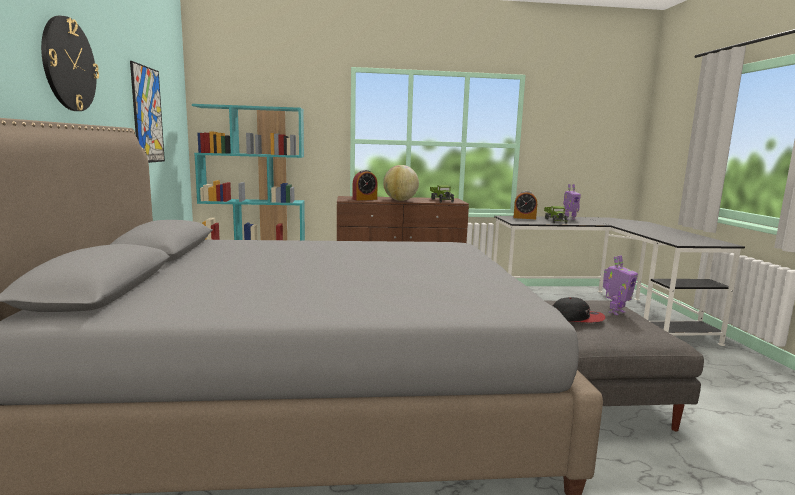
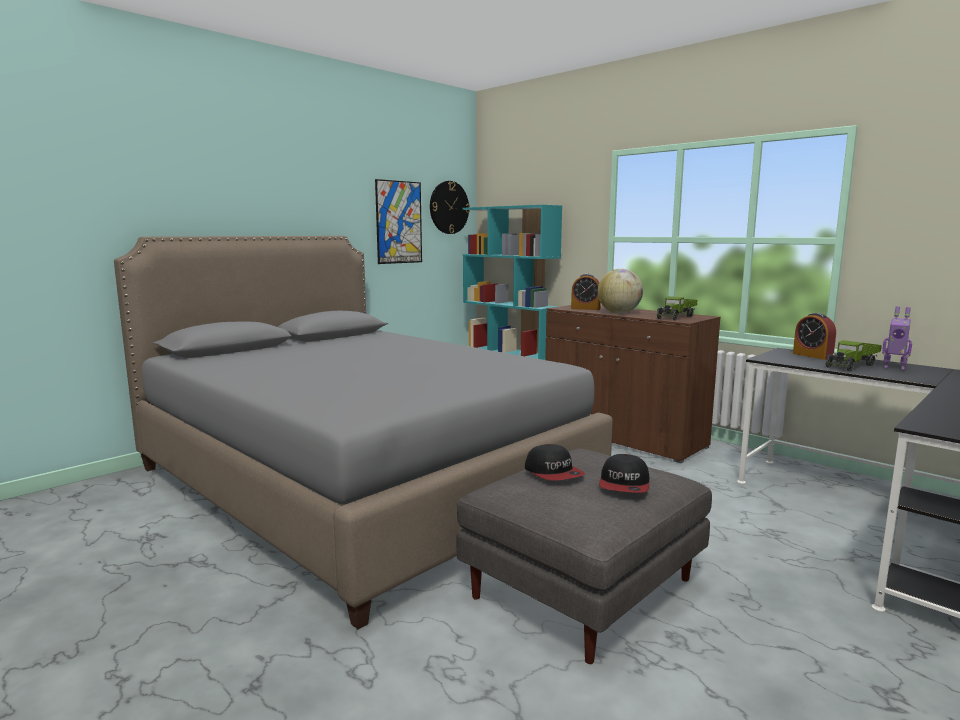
camera: 50 degrees right, 0 degrees up
wall clock [41,16,99,111] -> wall clock moved to [430,181,470,234]
toy robot [603,255,638,315] -> cap [599,454,649,493]

